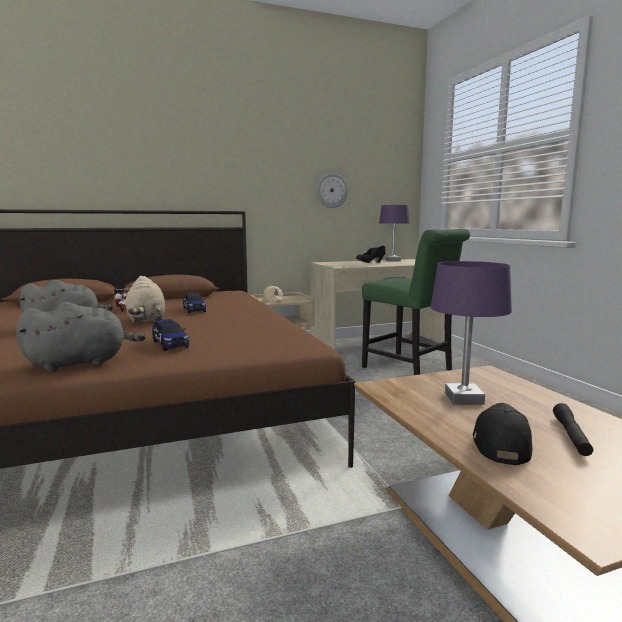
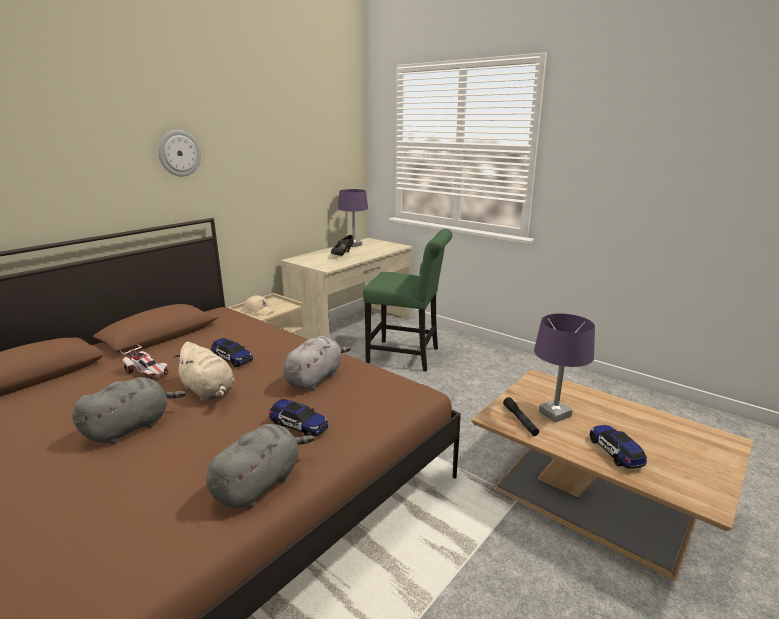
camera: 30 degrees left, 10 degrees up
wall clock [317,173,348,208] -> wall clock moved to [158,130,201,177]
black cap [473,403,533,465] -> toy car [589,425,647,469]
black flashlight [553,403,593,456] -> black flashlight moved to [503,397,539,436]
none -> grey plush toy [283,336,351,390]

